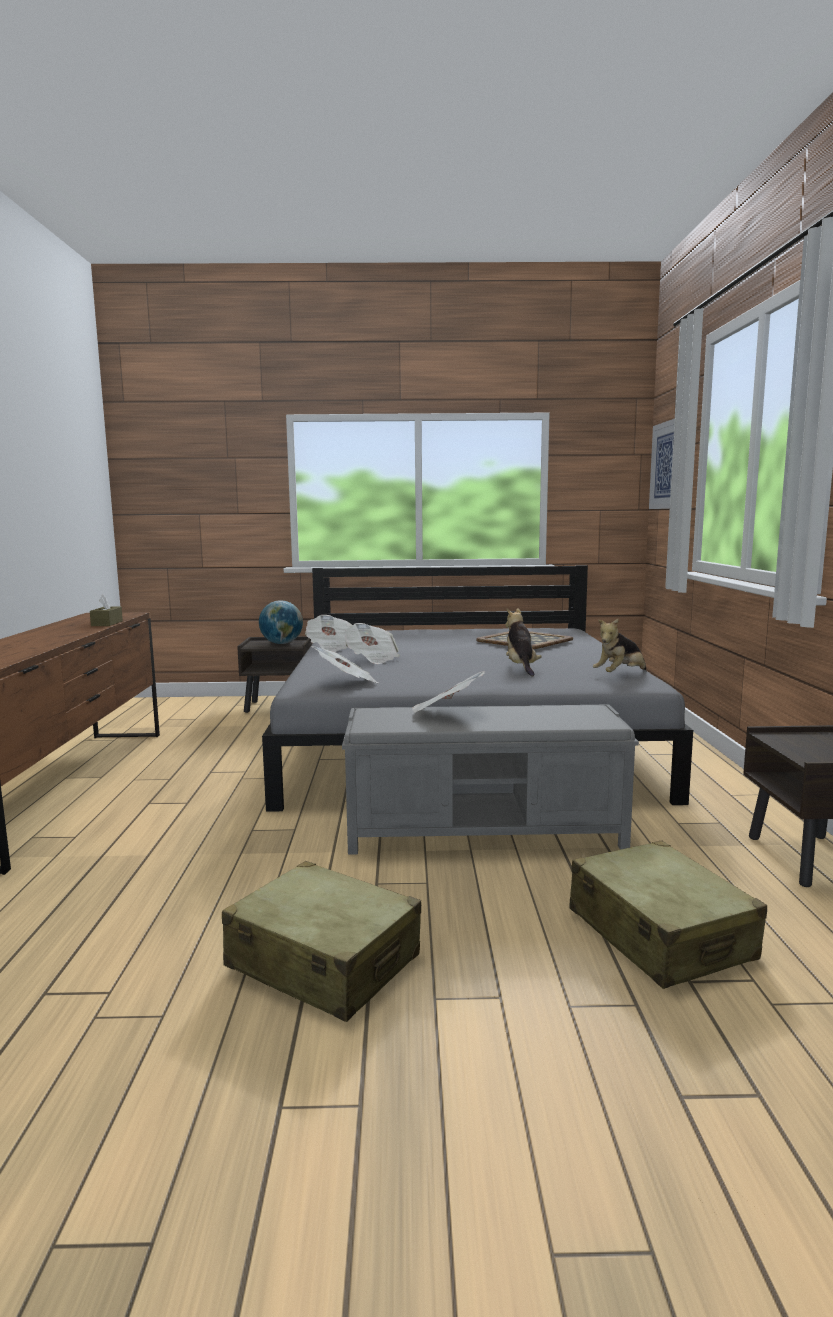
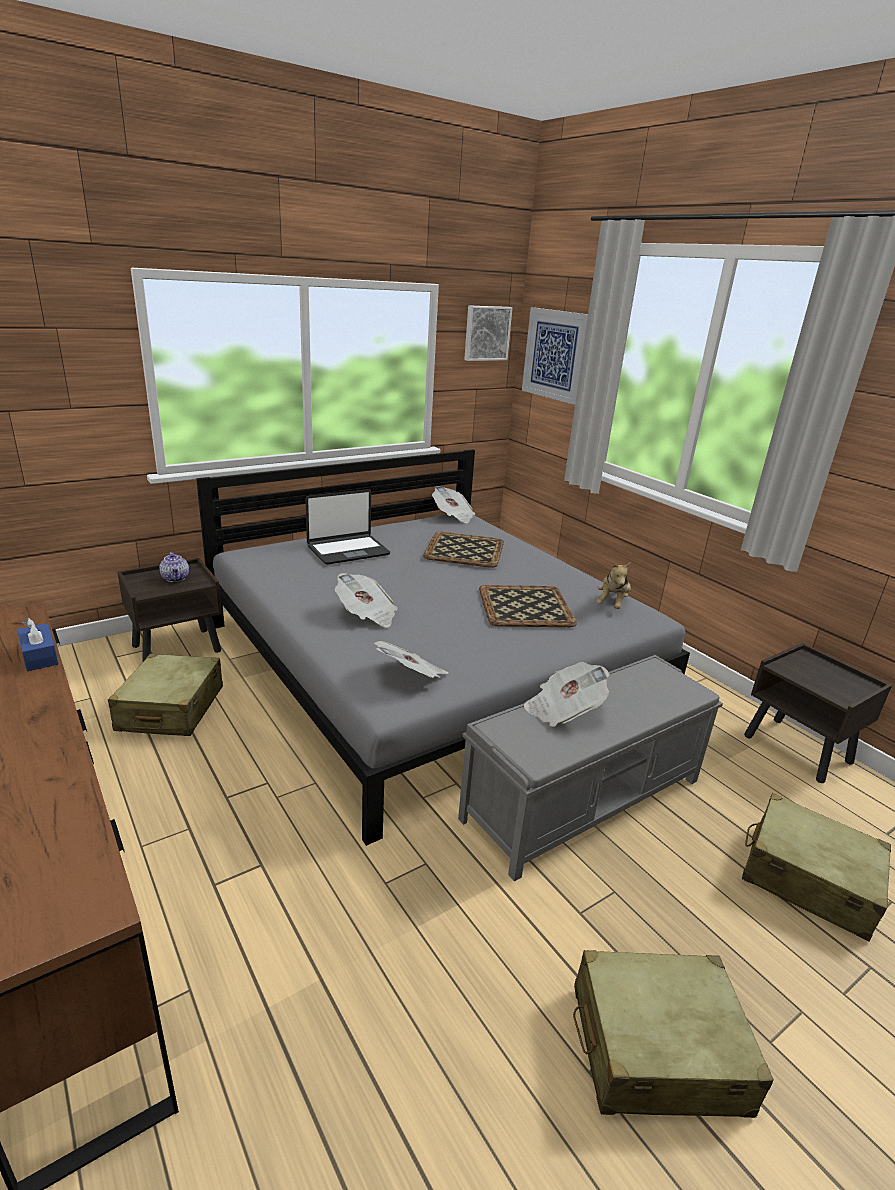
camera: 35 degrees left, 15 degrees up
brown tissue box [90,594,123,626] -> blue tissue box [17,618,59,671]
globe [259,600,303,644] -> teapot [159,552,189,582]
newspaper [305,615,353,652] -> newspaper moved to [432,486,475,523]
plush toy [505,608,542,676] -> tray [479,585,577,627]
none -> beige suitcase [108,654,223,736]
none -> laptop [306,489,390,565]
none -> picture [464,305,513,361]

